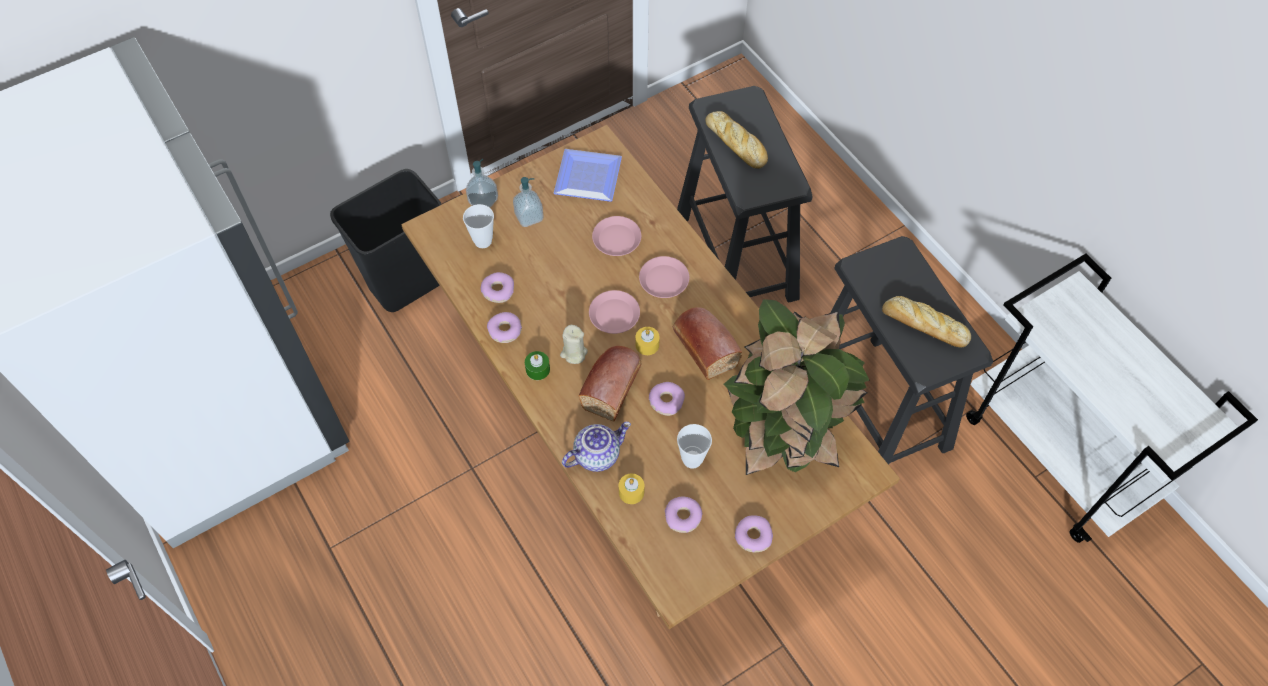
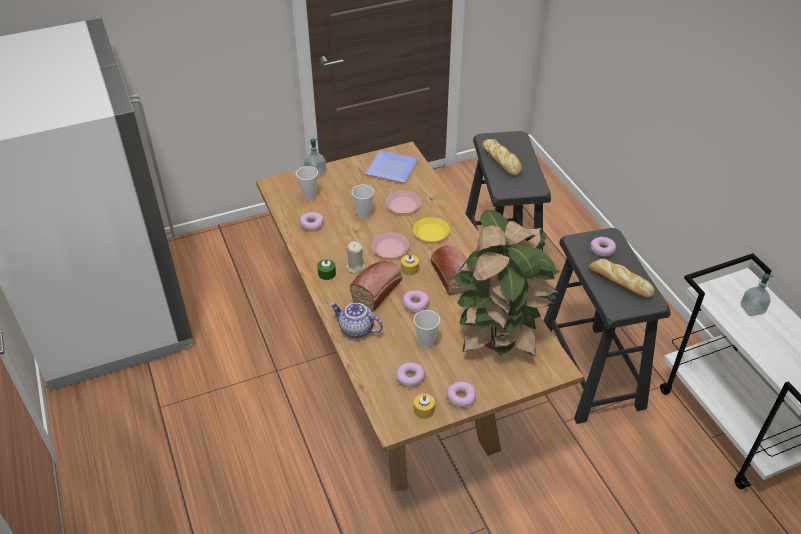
camera: 10 degrees right, 15 degrees down
black trash can [330,169,442,312] -> none
donut [487,312,522,343] -> donut moved to [590,237,616,257]
soap dispenser [513,177,543,227] -> soap dispenser moved to [741,273,773,316]
teapot [562,422,631,472] -> teapot turned 135 degrees counterclockwise [330,302,383,338]
yellow candle [619,474,644,504] -> yellow candle moved to [414,394,435,419]
pink plate [639,256,689,298] -> yellow plate [413,217,450,242]
none -> cup [352,185,374,219]

